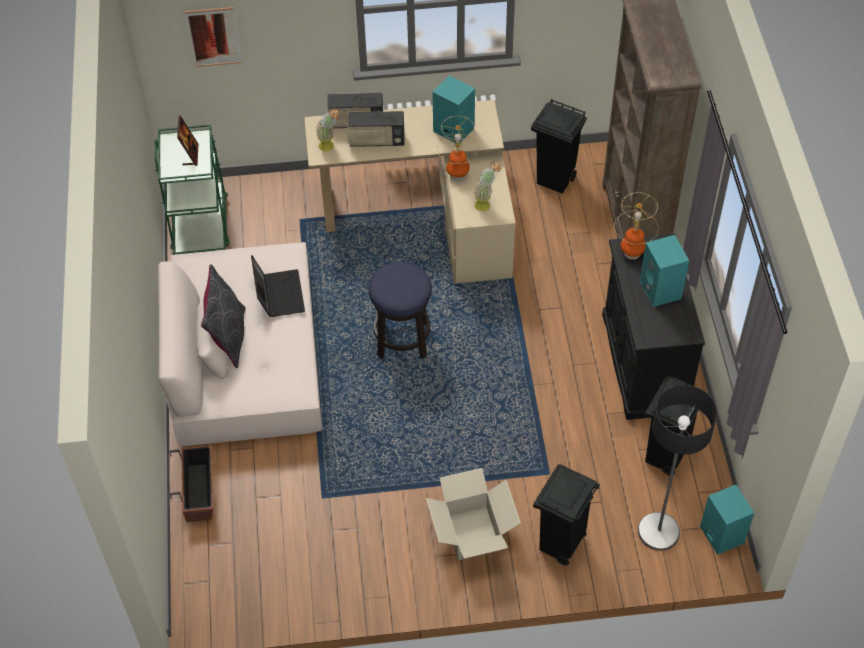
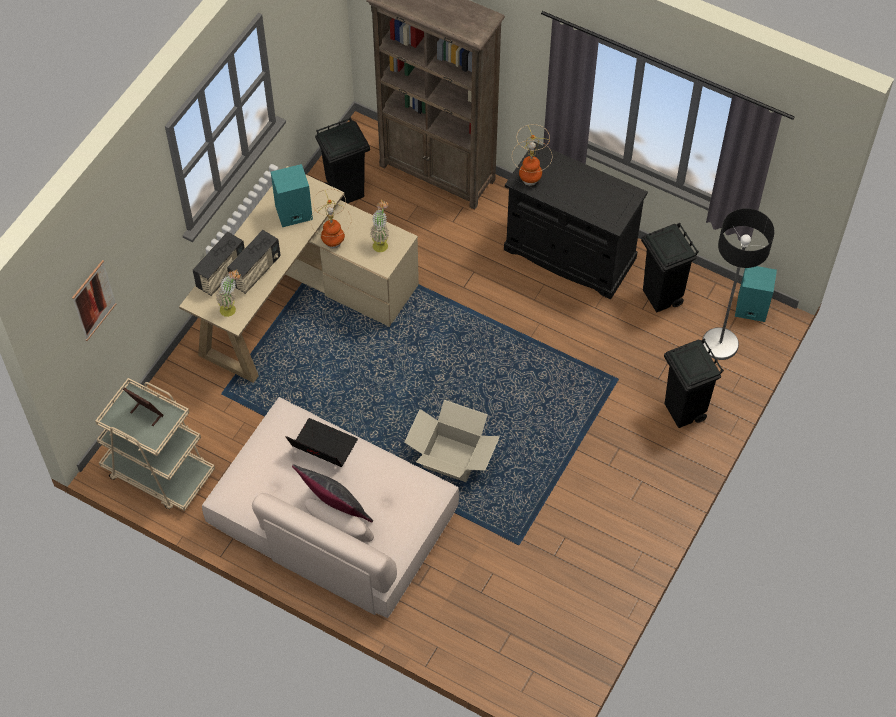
camera: 55 degrees left, 5 degrees up
green cart [155,124,230,255] -> beige cart [95,378,215,511]
planter [170,446,213,522] -> none
stool [369,262,432,359] -> none
cardboard box [426,468,521,560] -> cardboard box moved to [404,400,500,482]
turquoise speaker [640,235,689,307] -> none

